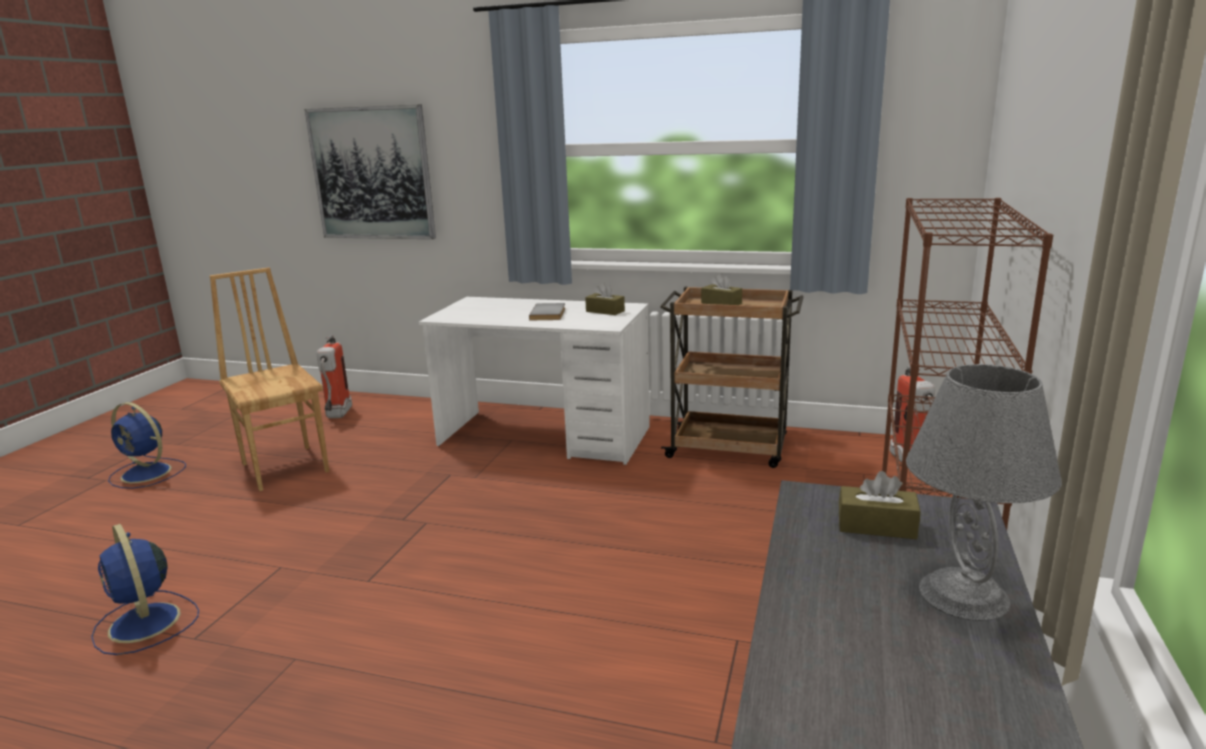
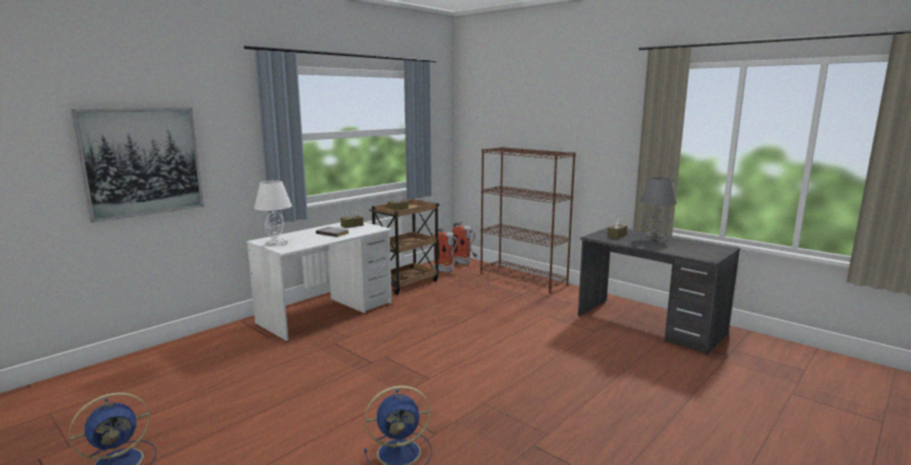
camera: 65 degrees left, 5 degrees down
brown chair [210,267,330,491] -> none
fire extinguisher [317,335,352,418] -> fire extinguisher moved to [433,228,460,273]
none -> white table lamp [254,181,292,247]

